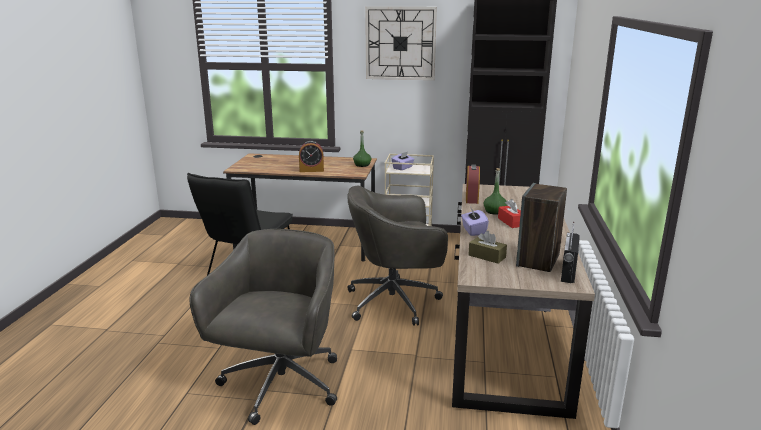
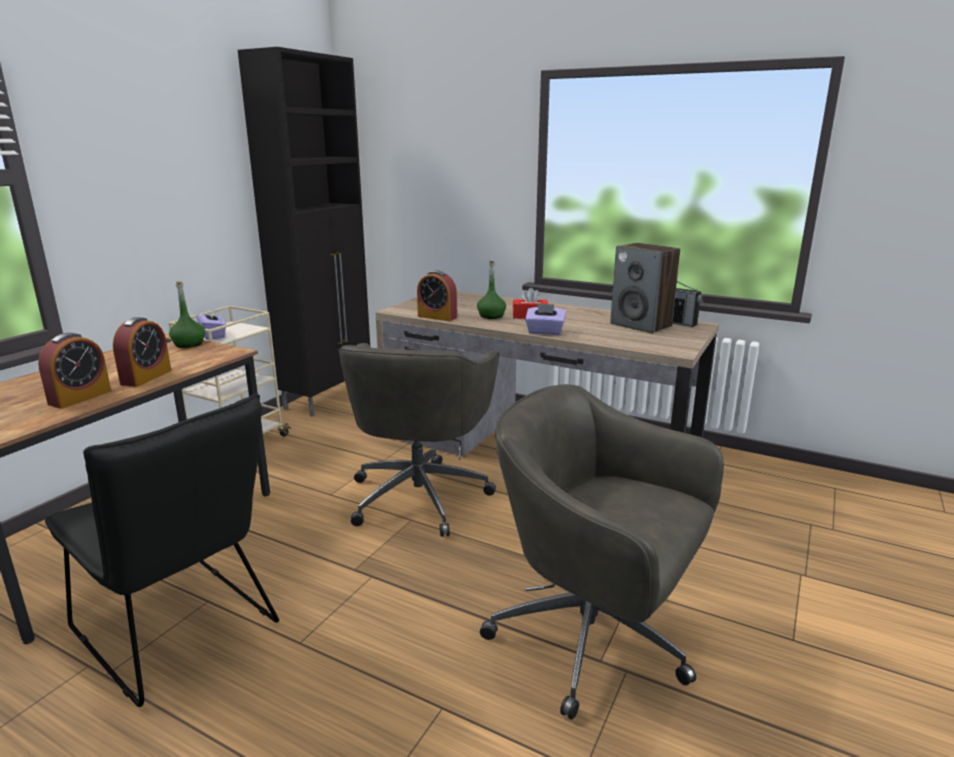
camera: 70 degrees left, 0 degrees up
wall clock [365,7,437,80] -> none
brown tissue box [469,231,507,264] -> none
none -> alarm clock [38,333,111,409]

